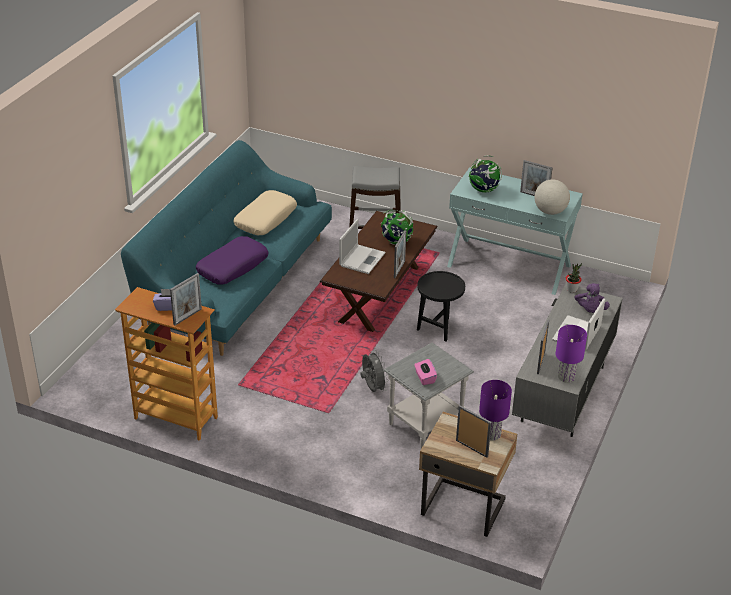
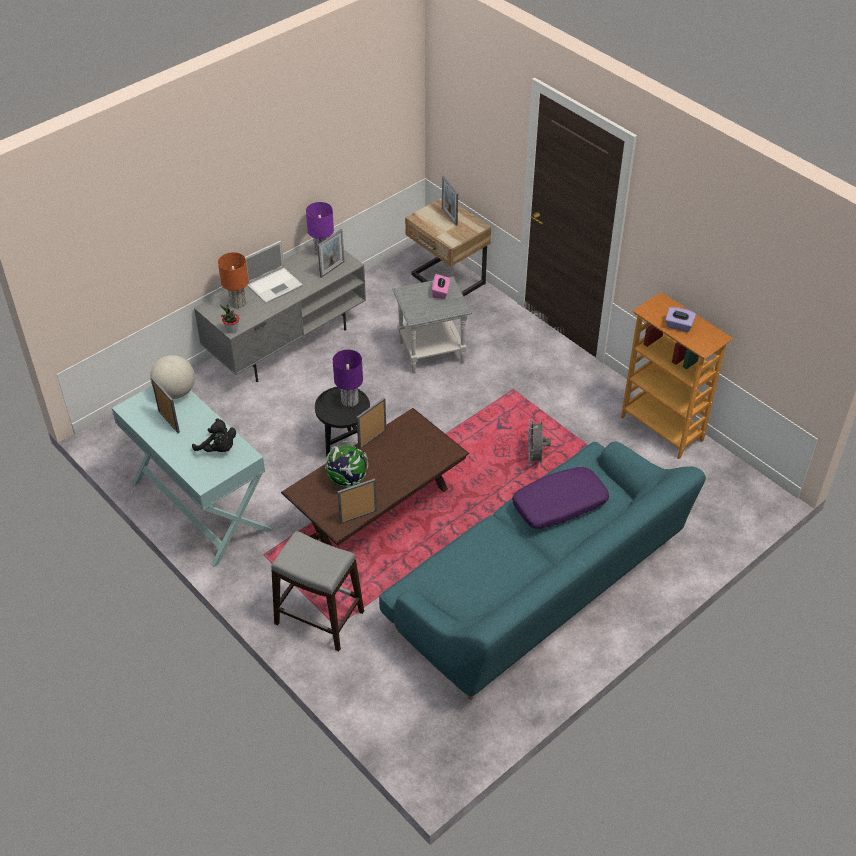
camera: 155 degrees left, 10 degrees up
picture frame [170,273,202,326] -> picture frame moved to [337,478,377,524]
beige pillow [234,190,297,235] -> none
laptop [339,219,385,274] -> none
grey fan [360,351,388,392] -> grey fan moved to [528,419,551,465]
globe [468,155,502,193] -> black plush toy [192,419,236,452]
purple table lamp [479,380,512,441] -> purple table lamp moved to [333,350,363,407]
purple plush toy [575,283,610,313] -> orange table lamp [218,252,249,309]

